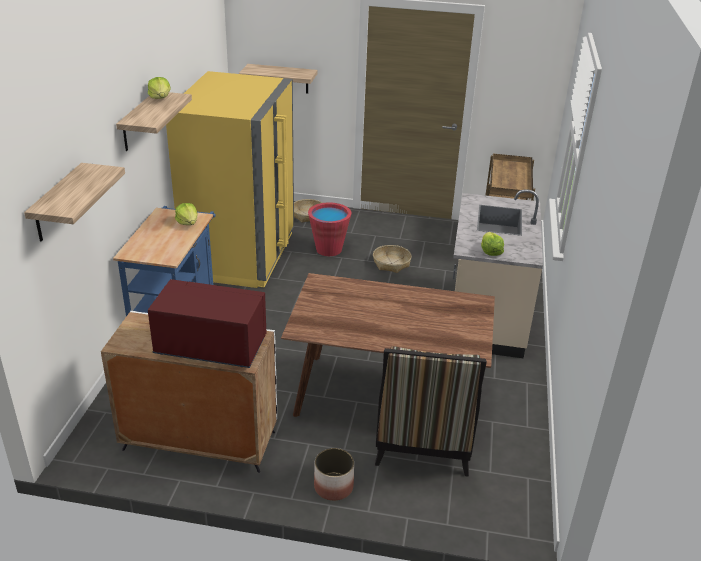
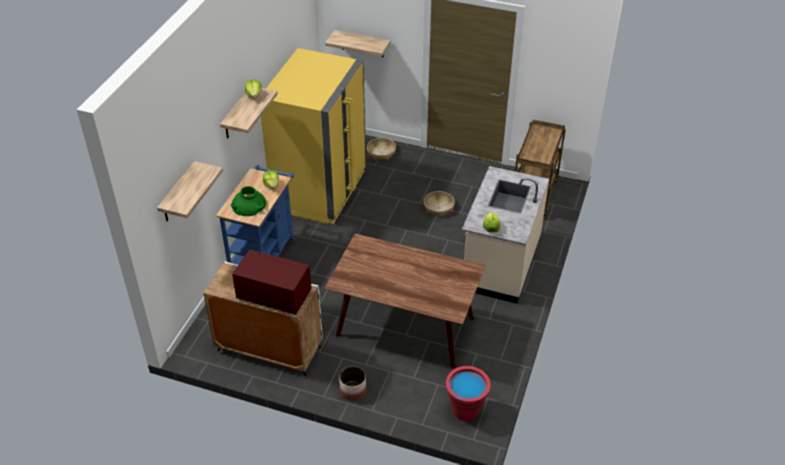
camera: 10 degrees right, 10 degrees up
red bucket [308,202,351,256] -> red bucket moved to [446,366,491,421]
chair [375,346,487,477] -> none
none -> green vase [231,186,266,216]

